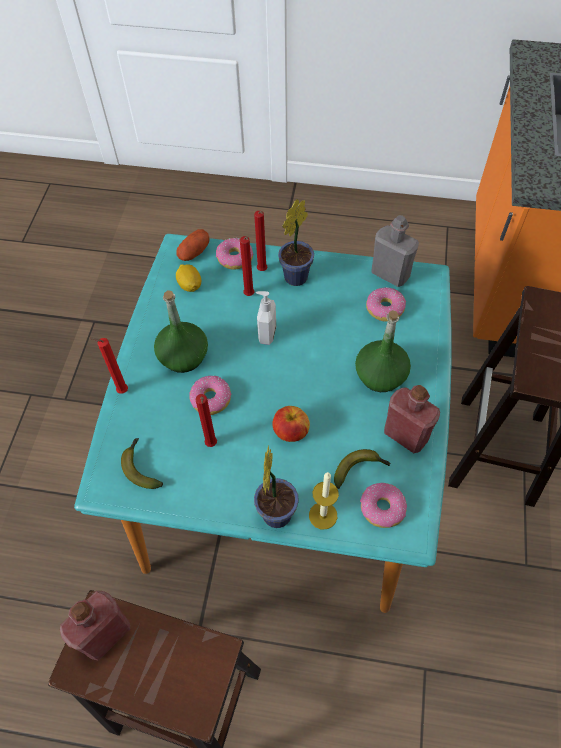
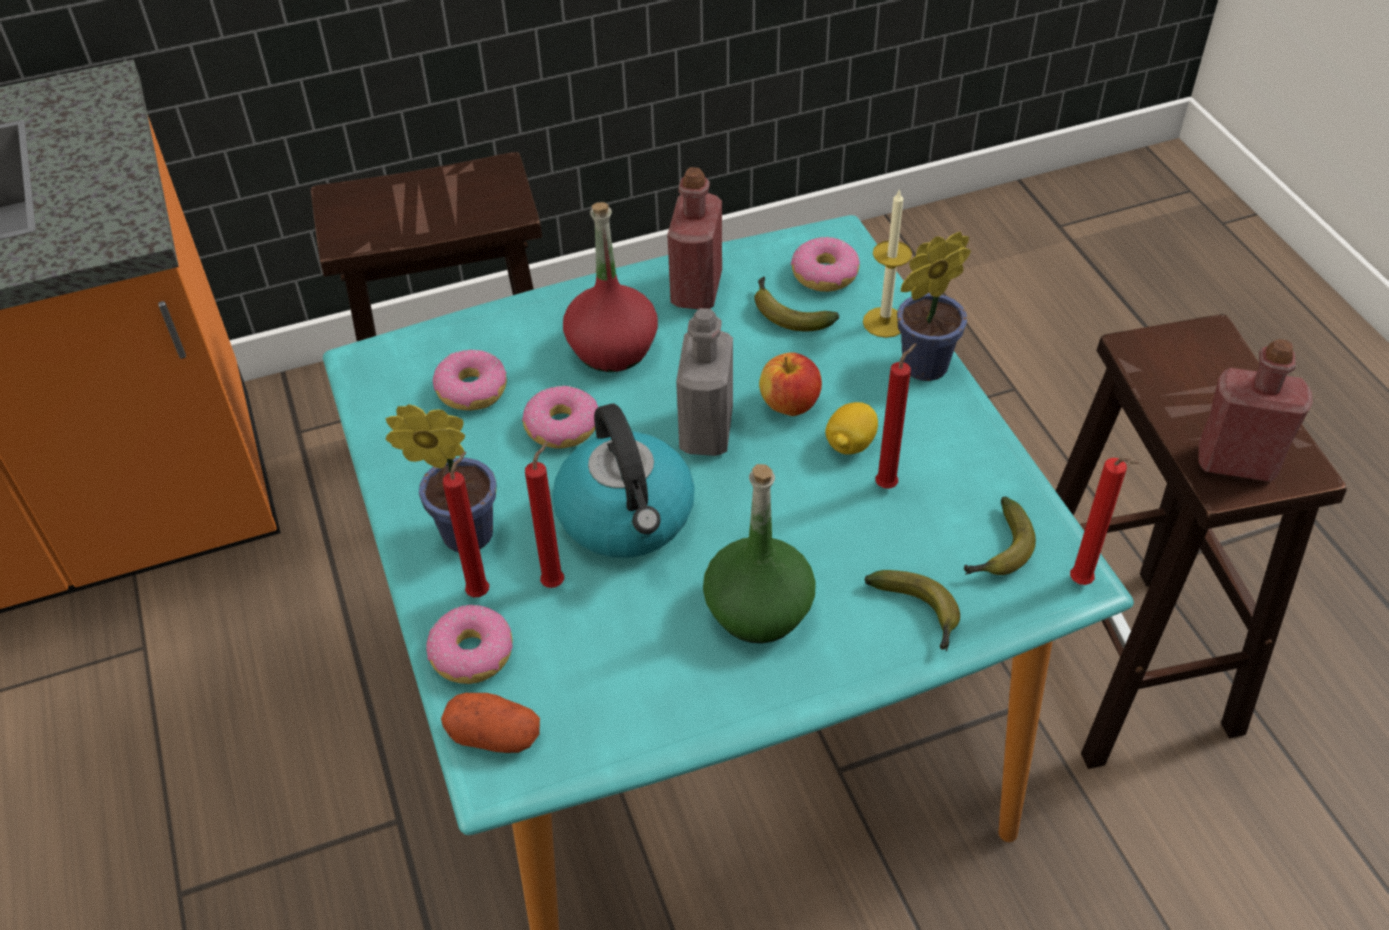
camera: 120 degrees left, 10 degrees down
red candle [89,337,128,394] -> red candle moved to [1070,458,1139,585]
lemon [176,264,201,292] -> lemon moved to [825,402,878,455]
donut [189,376,232,415] -> donut moved to [522,386,598,448]
soap dispenser [256,291,276,345] -> kettle [552,403,695,558]
green bottle [355,310,411,392] -> red bottle [563,202,658,372]
grey bottle [372,215,419,287] -> grey bottle moved to [676,308,733,456]
none -> banana [864,570,960,651]

